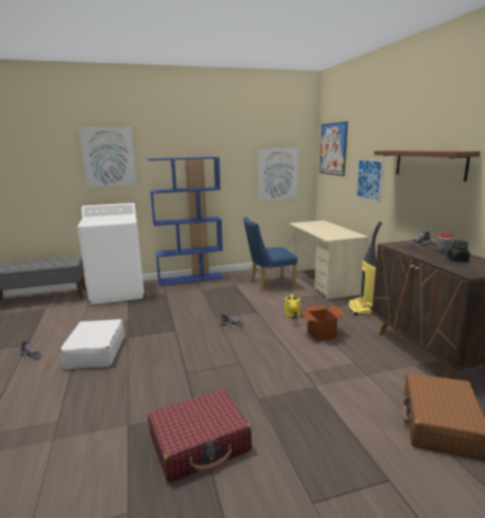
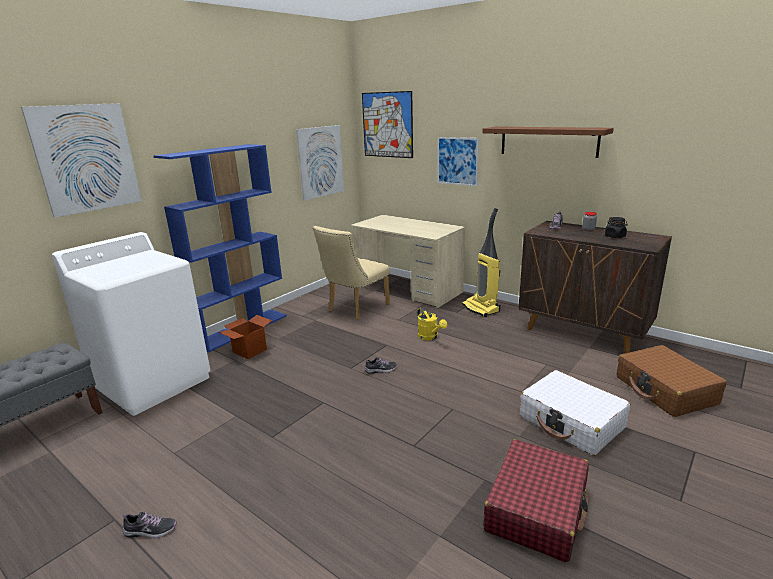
camera: 35 degrees left, 5 degrees up
white suitcase [59,319,124,369] -> white suitcase moved to [520,370,631,456]
blue chair [244,217,298,292] -> beige chair [313,226,390,320]
cardboard box [299,305,346,342] -> cardboard box moved to [219,315,272,359]

